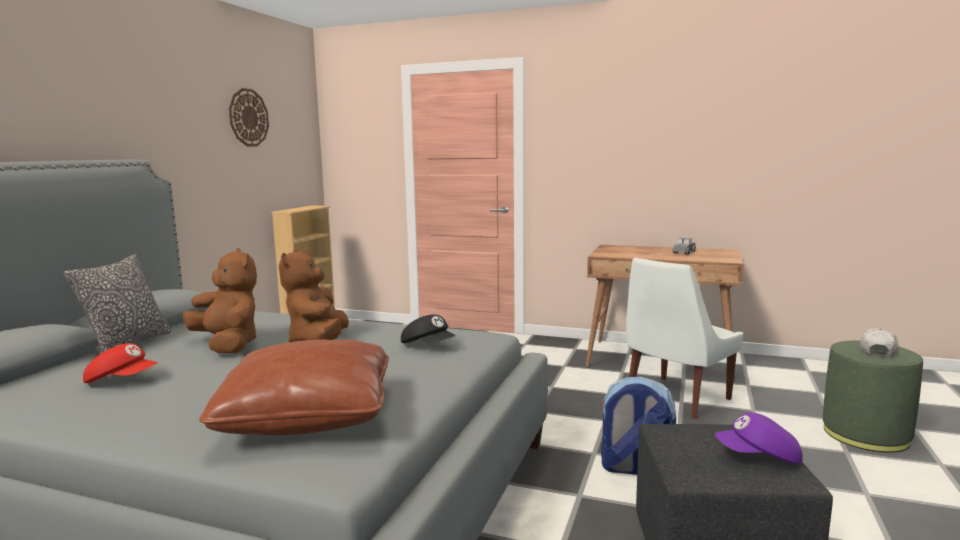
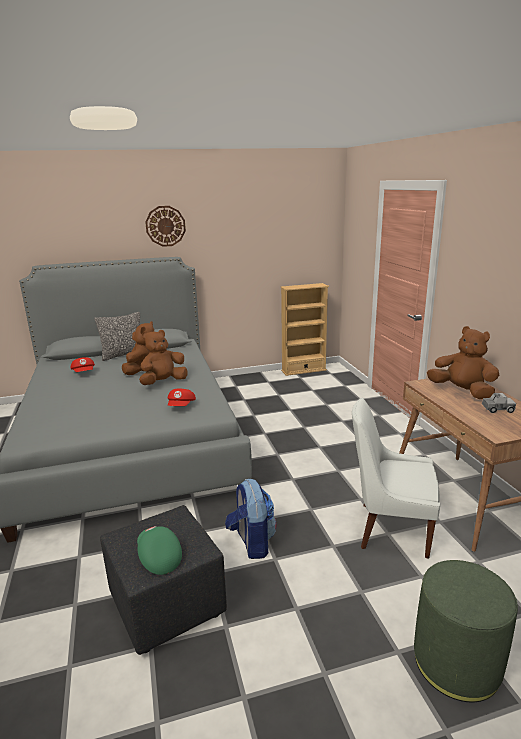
camera: 55 degrees right, 10 degrees up
brown pillow [199,339,389,435] -> none
wall clock [229,88,269,146] -> wall clock moved to [145,206,186,247]
black cap [401,314,456,343] -> red cap [168,389,196,406]
purple cap [715,412,803,464] -> green cap [137,526,182,575]
white cap [860,328,899,355] -> none
none -> brown plush toy [427,326,499,399]

